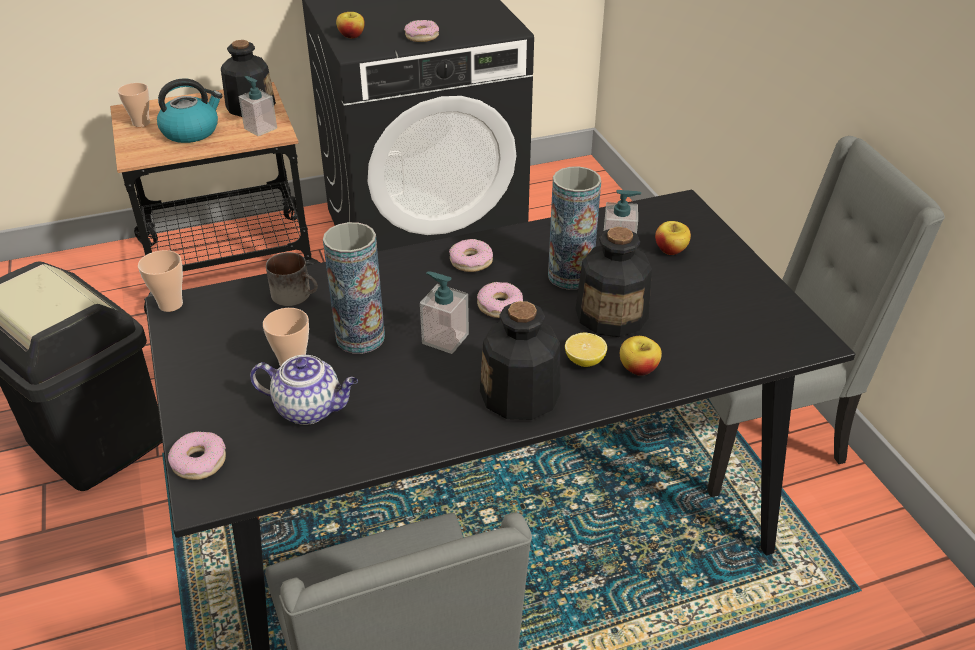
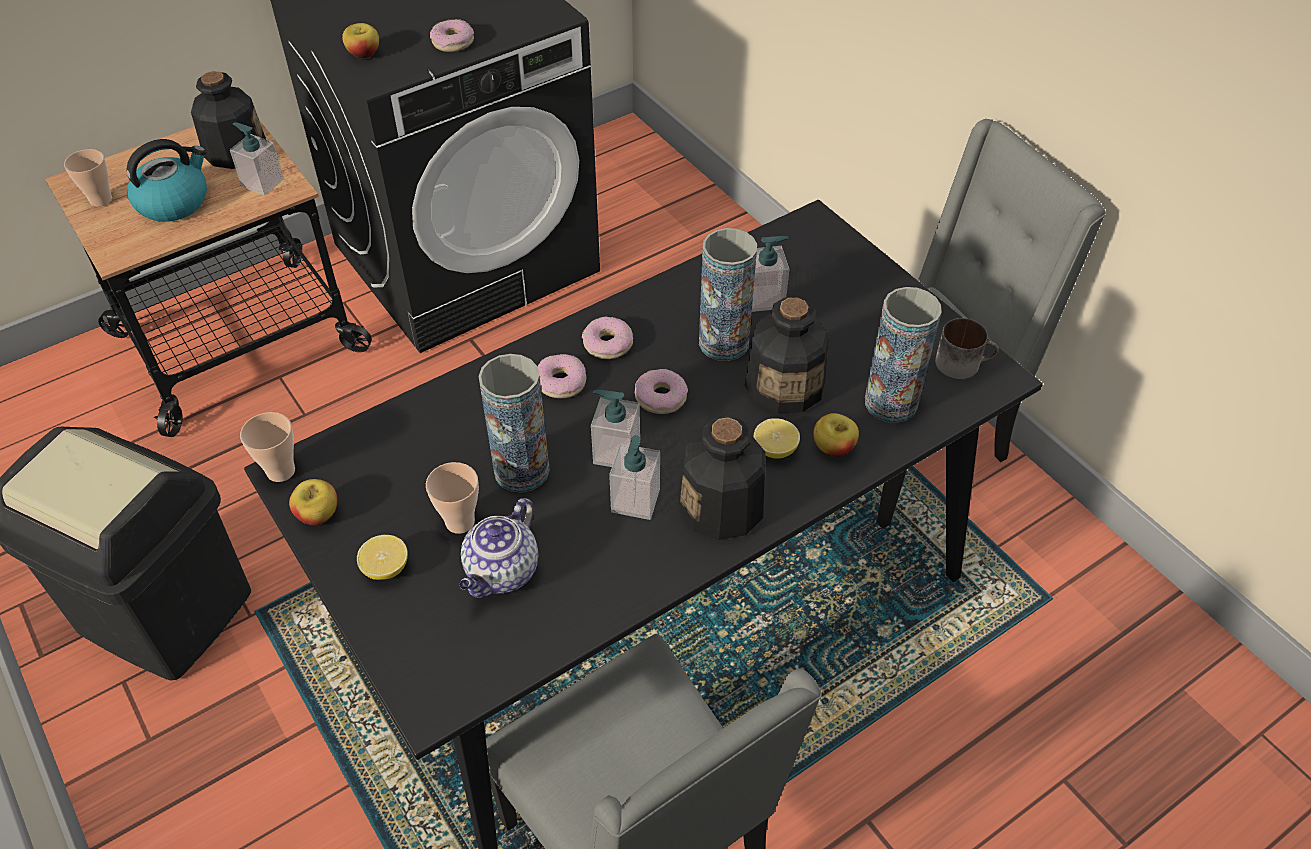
camera: 15 degrees left, 10 degrees up
donut [168,432,226,480] -> donut moved to [538,354,587,398]
teapot [250,355,358,425] -> teapot turned 120 degrees clockwise [459,498,538,598]
mug [266,252,318,306] -> mug moved to [935,318,999,379]
apple [655,221,691,255] -> apple moved to [289,479,337,525]
none -> lemon [357,535,408,580]
none -> soap dispenser [609,435,660,520]
none -> vase [865,287,942,423]

